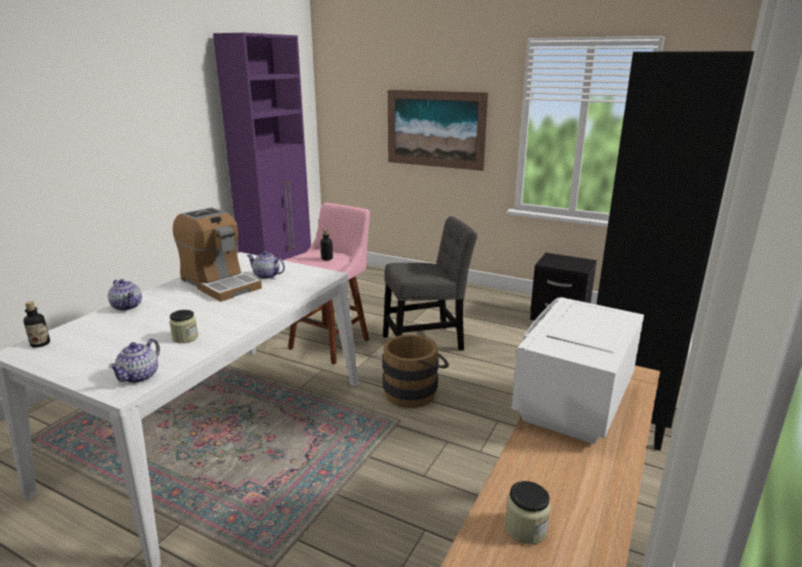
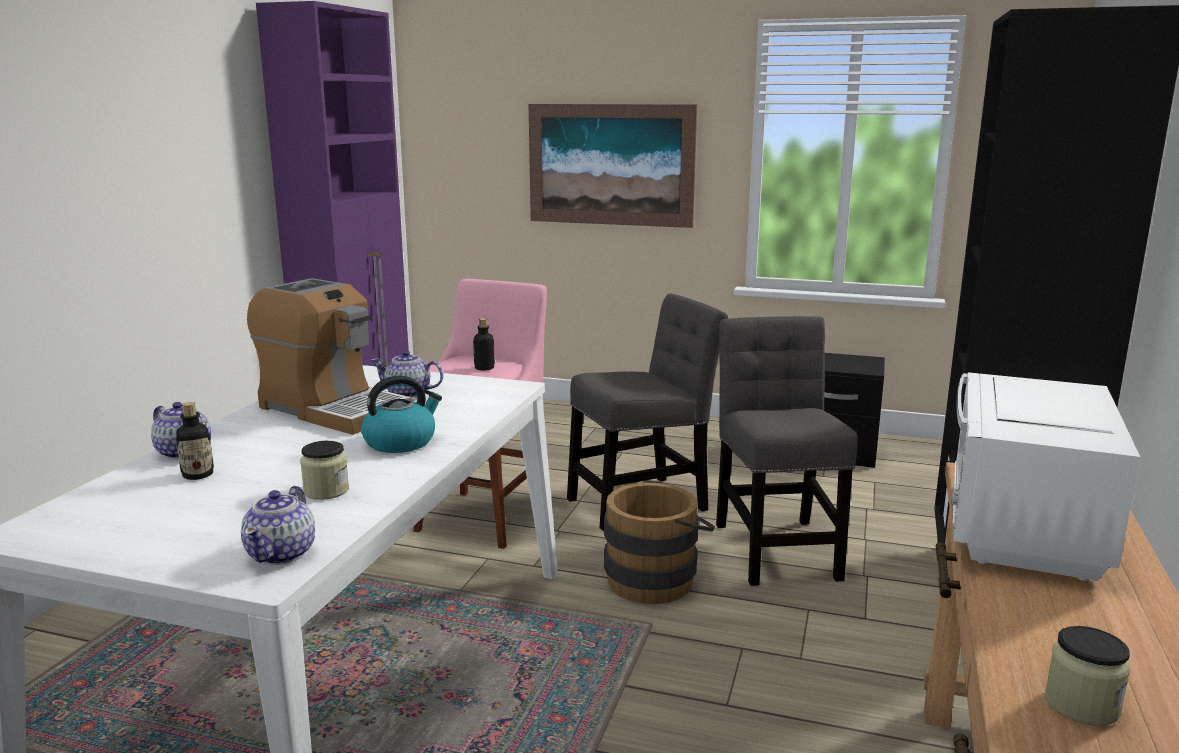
camera: 10 degrees left, 5 degrees down
bottle [23,301,50,348] -> bottle moved to [176,402,214,480]
none -> kettle [361,375,442,453]
none -> grey chair [716,316,858,586]

